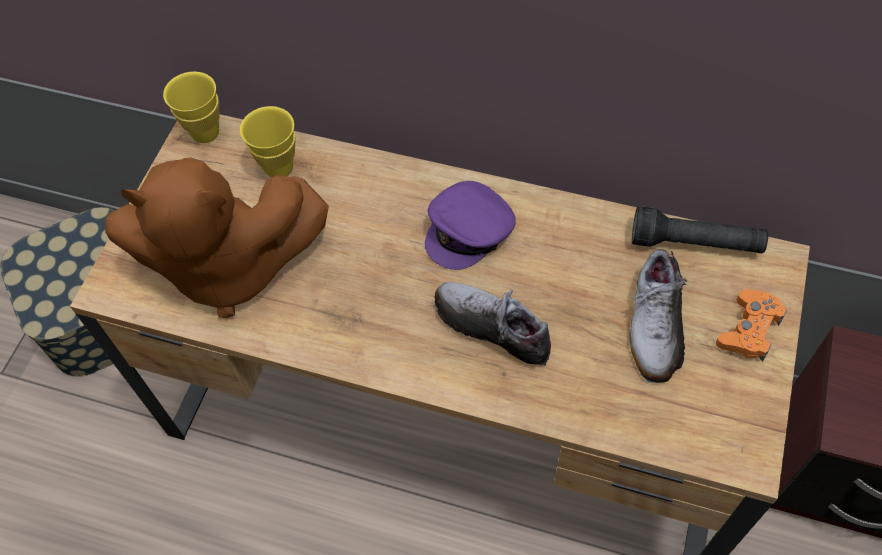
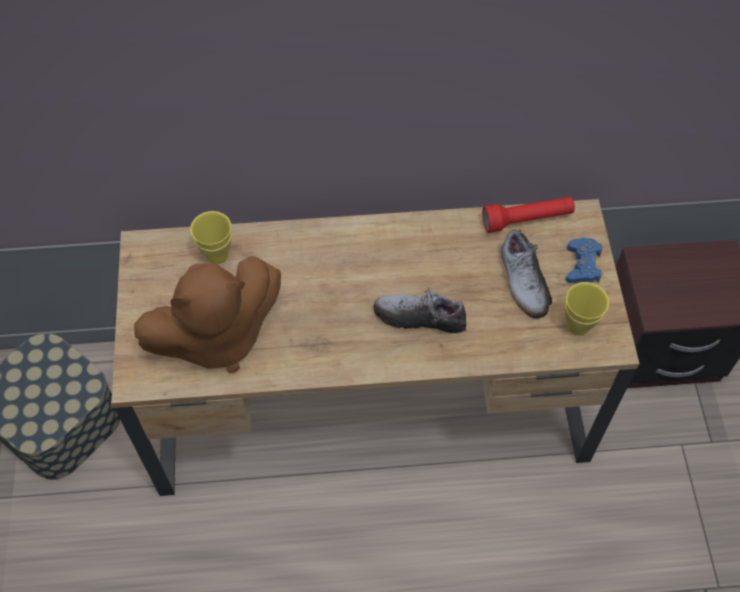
camera: 25 degrees left, 0 degrees up
yellow cup [163,72,220,143] -> yellow cup moved to [565,282,609,335]
purple cap [425,181,516,270] -> none
black flashlight [632,206,768,253] -> red flashlight [482,197,575,233]
orange game controller [716,289,787,361] -> blue game controller [566,238,602,283]

